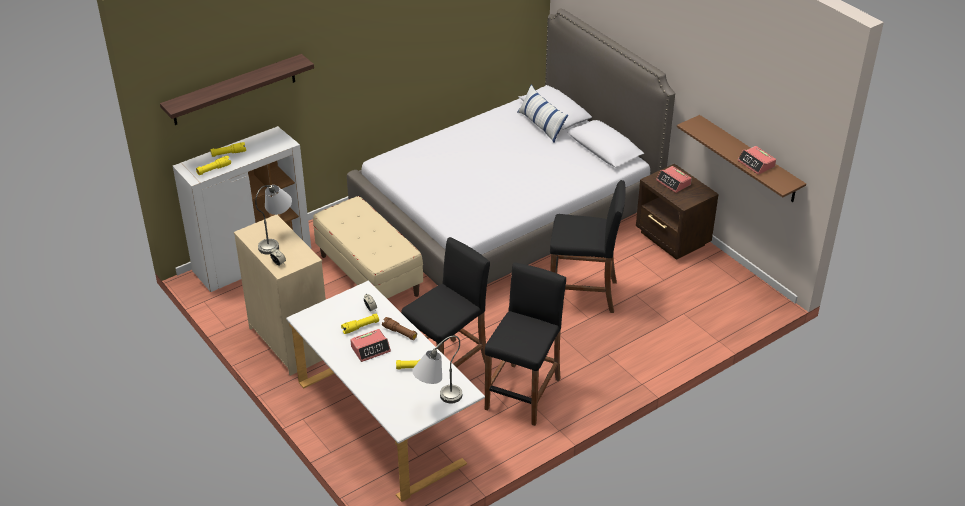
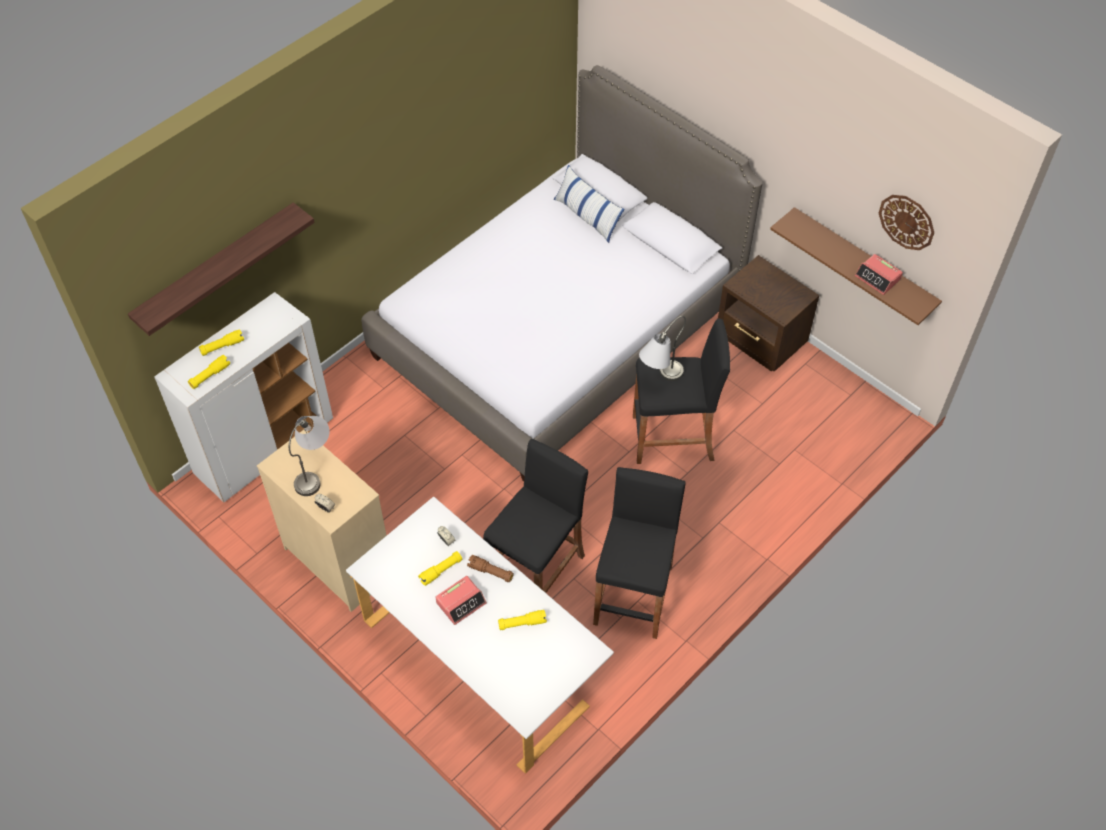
camera: 10 degrees left, 15 degrees up
beige bench [313,196,423,299] -> none
grey table lamp [412,336,462,404] -> grey table lamp moved to [639,316,686,381]
alarm clock [656,166,692,193] -> none
none -> wall clock [879,195,934,250]

